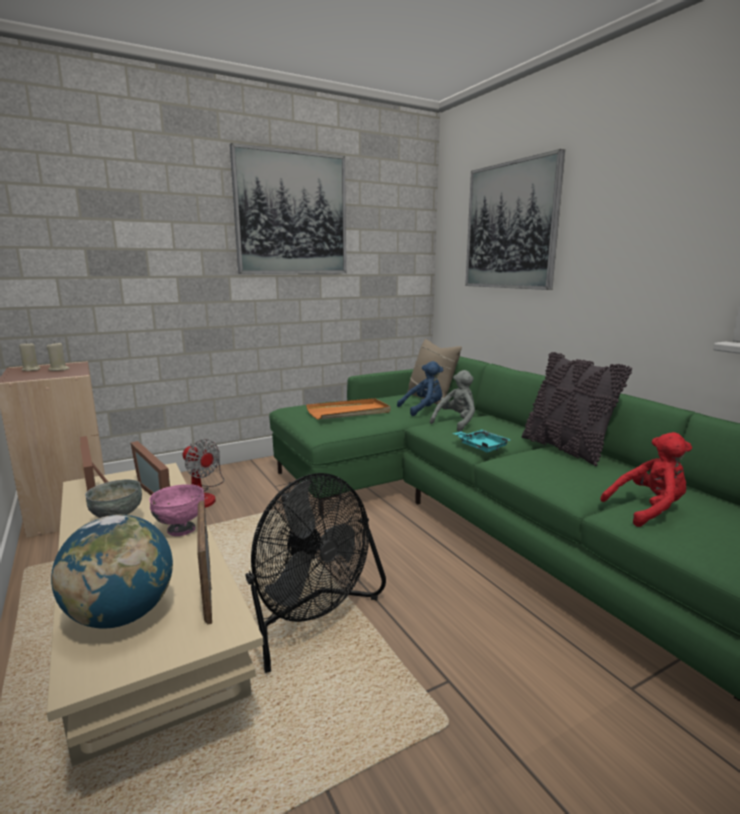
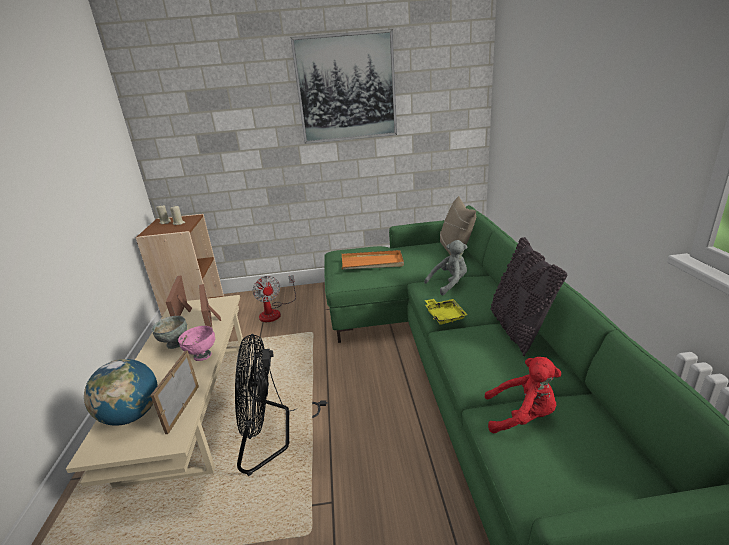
camera: 25 degrees right, 10 degrees up
black fan [245,473,386,673] -> black fan turned 105 degrees clockwise [235,334,328,476]
blue plush toy [397,361,443,416] -> none
turquoise tray [453,429,510,452] -> yellow tray [425,299,467,325]
picture [465,149,565,290] -> none

